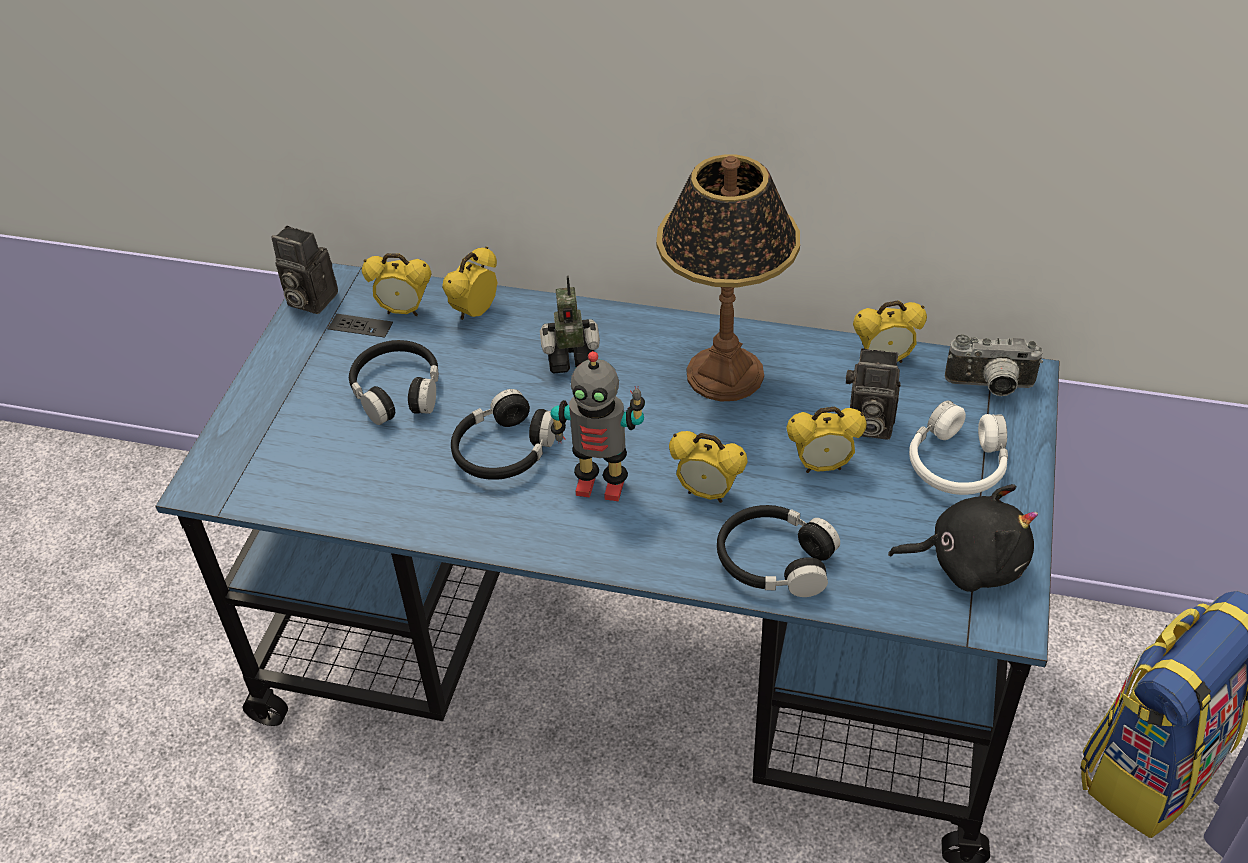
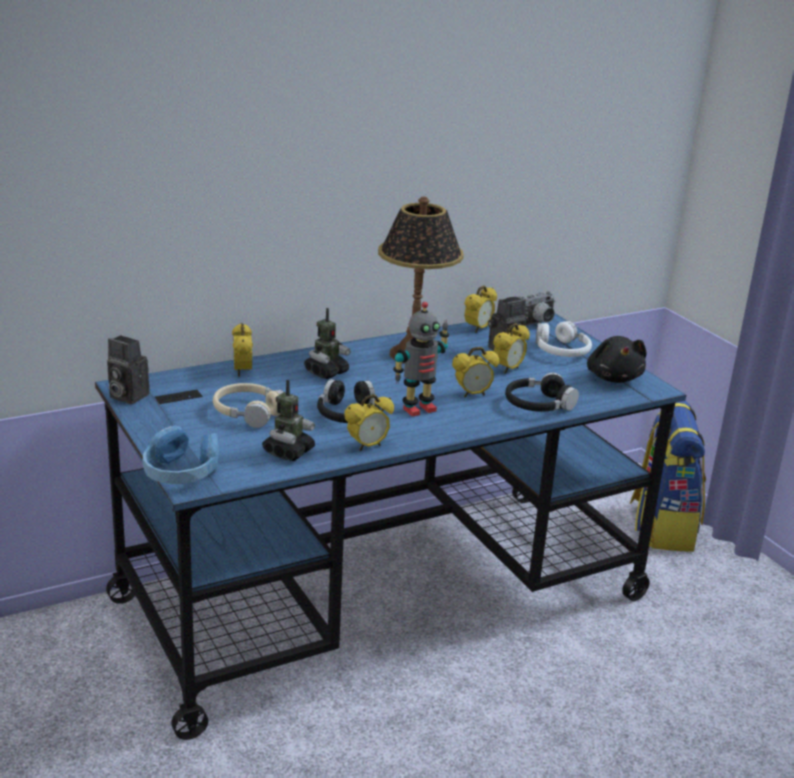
camera: 45 degrees left, 20 degrees down
camera [271,226,338,314] -> camera turned 45 degrees clockwise [107,335,150,404]
black headphones [349,340,439,425] -> beige headphones [213,383,283,428]
alarm clock [362,253,431,316] -> alarm clock moved to [345,394,394,451]
black plush toy [888,484,1038,592] -> black plush toy turned 120 degrees clockwise [587,336,647,383]
none -> blue headphones [142,425,219,484]
none -> toy robot [262,380,315,461]

